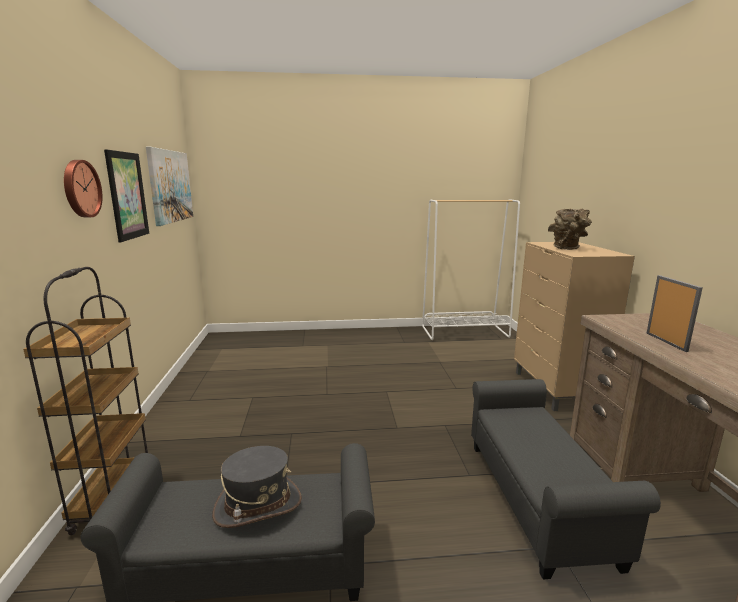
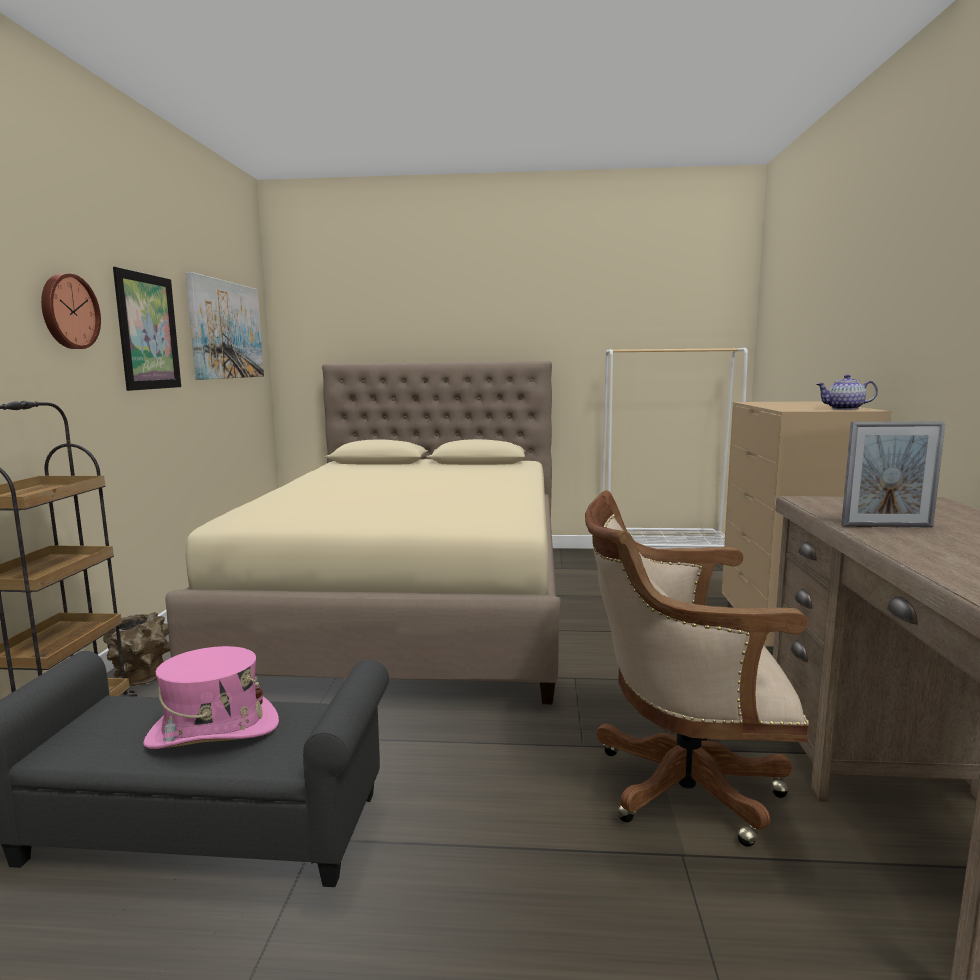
camera: 10 degrees right, 5 degrees down
grey hat [212,446,302,528] -> pink hat [143,646,279,749]
grey ottoman [471,379,661,579] -> office chair [585,490,809,847]
brown vase [548,209,592,250] -> brown vase moved to [103,612,170,686]
picture frame [647,275,703,352] -> picture frame turned 90 degrees clockwise [841,421,946,527]
none -> beige bed [165,361,561,704]
none -> teapot [816,374,878,410]

